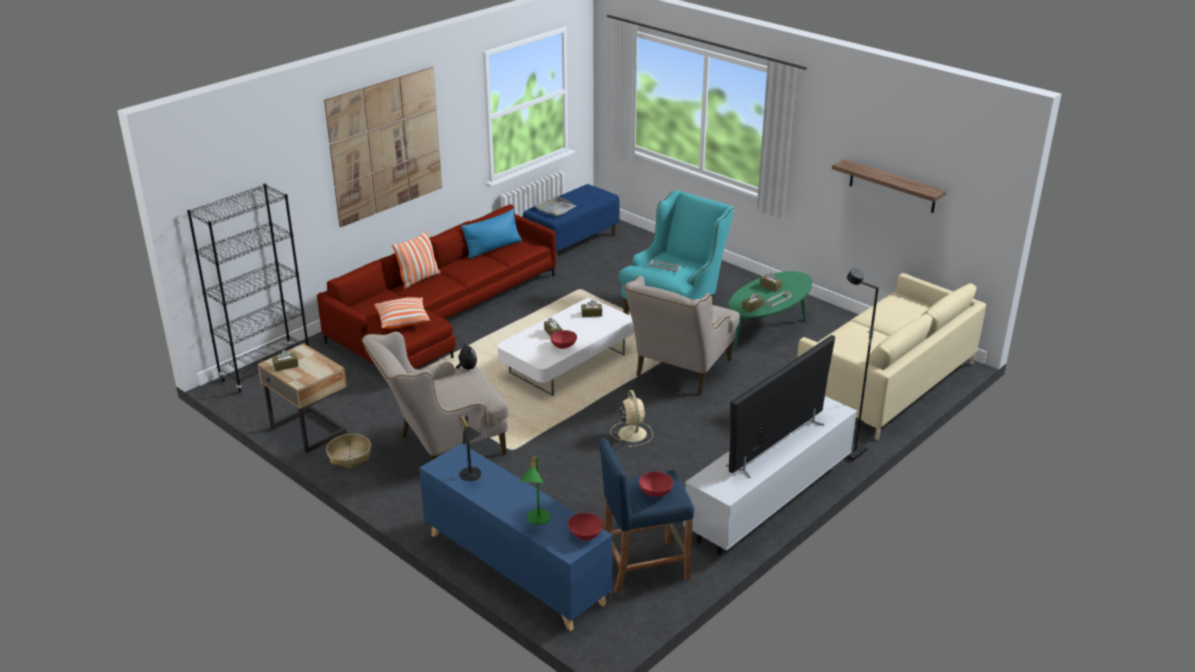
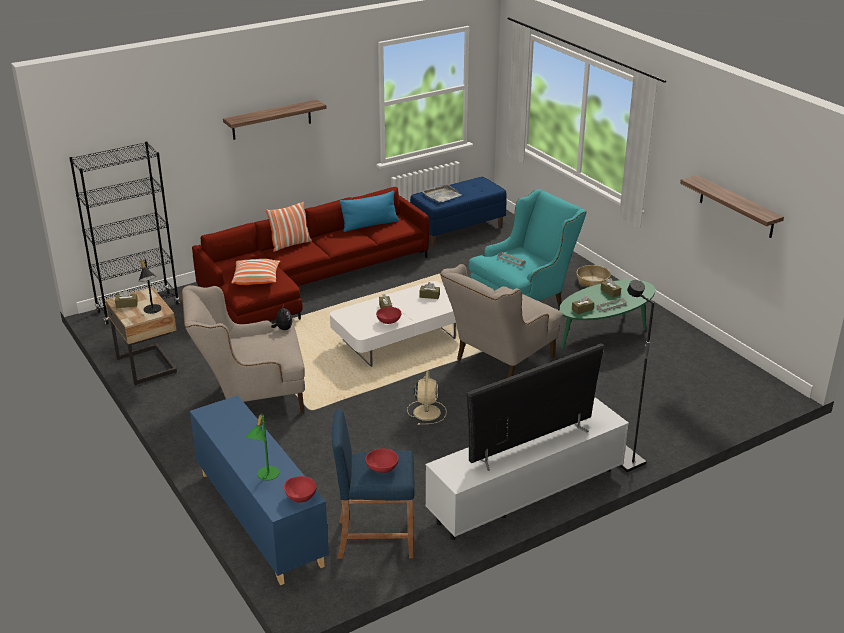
camera: 15 degrees right, 0 degrees up
picture [324,67,442,228] -> shelf [223,100,327,140]
basket [326,434,371,469] -> basket moved to [576,265,611,287]
black table lamp [459,415,483,481] -> black table lamp moved to [139,259,162,314]
beige sofa [797,273,986,440] -> none

